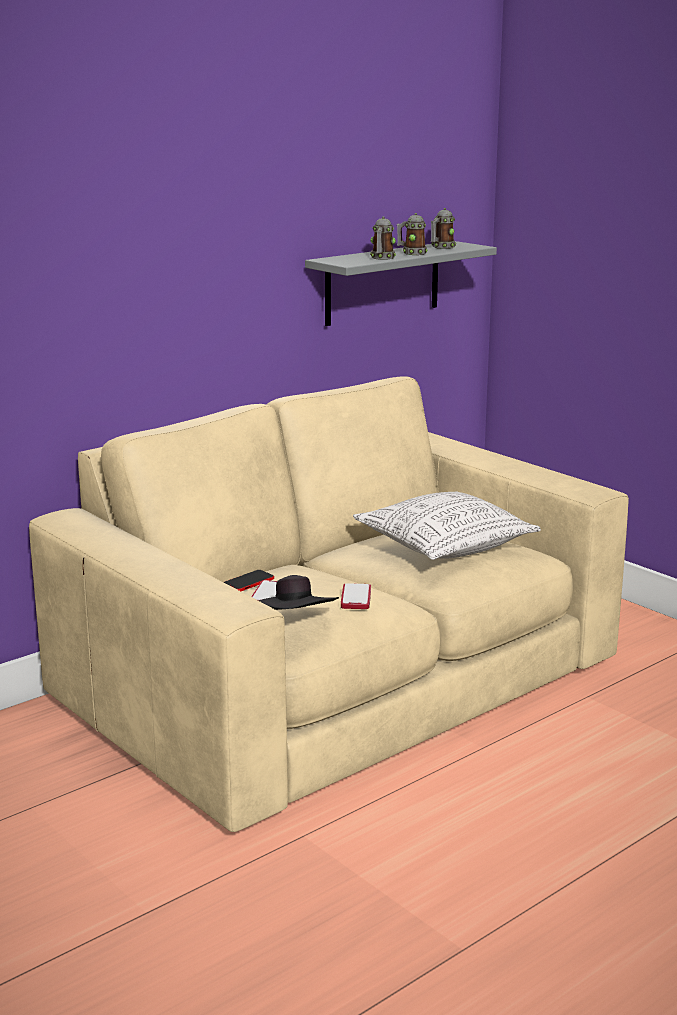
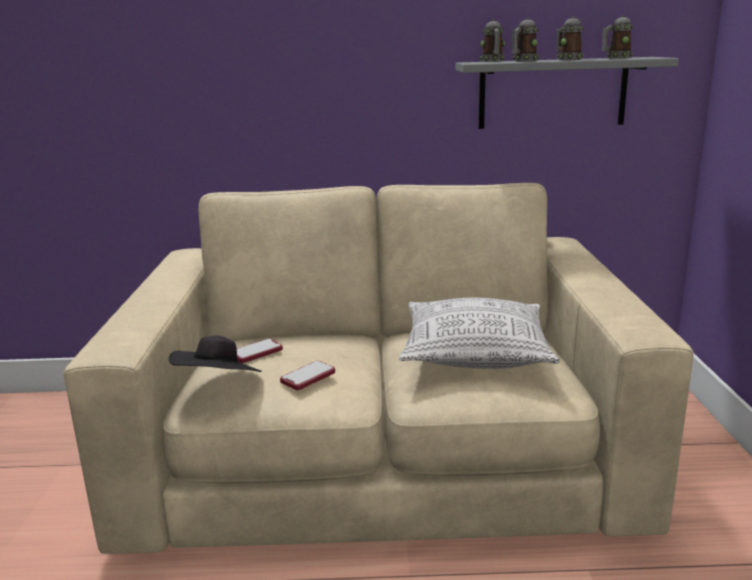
camera: 40 degrees right, 0 degrees up
phone [224,570,274,591] -> none
none -> mug [480,19,505,62]

